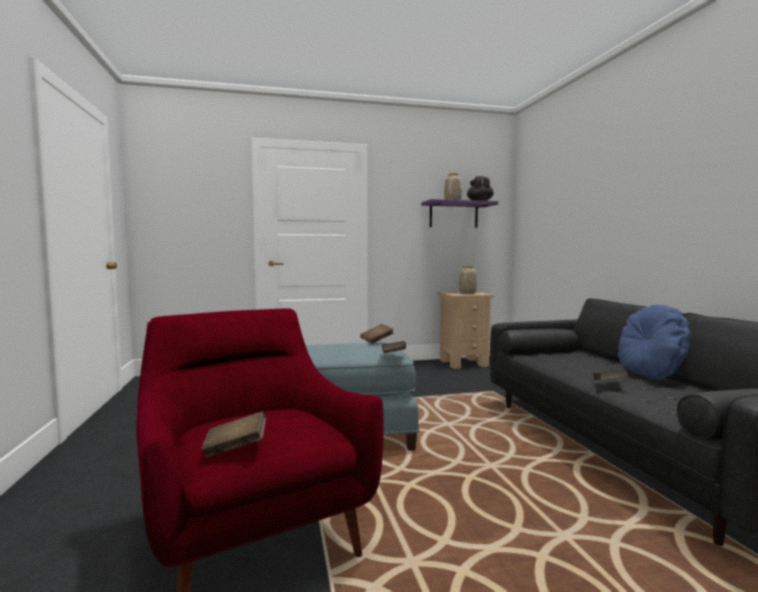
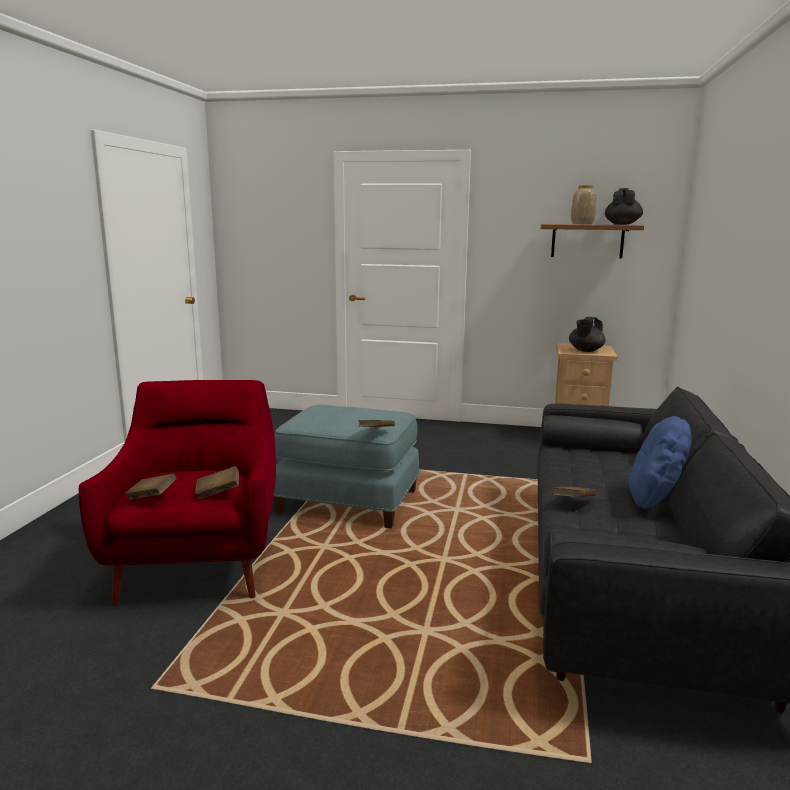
camera: 25 degrees right, 10 degrees up
brown book [360,324,393,344] -> brown book moved to [195,466,239,499]
purple shelf [421,199,499,228] -> brown shelf [541,224,644,258]
vase [459,266,477,294] -> black teapot [569,317,605,352]

